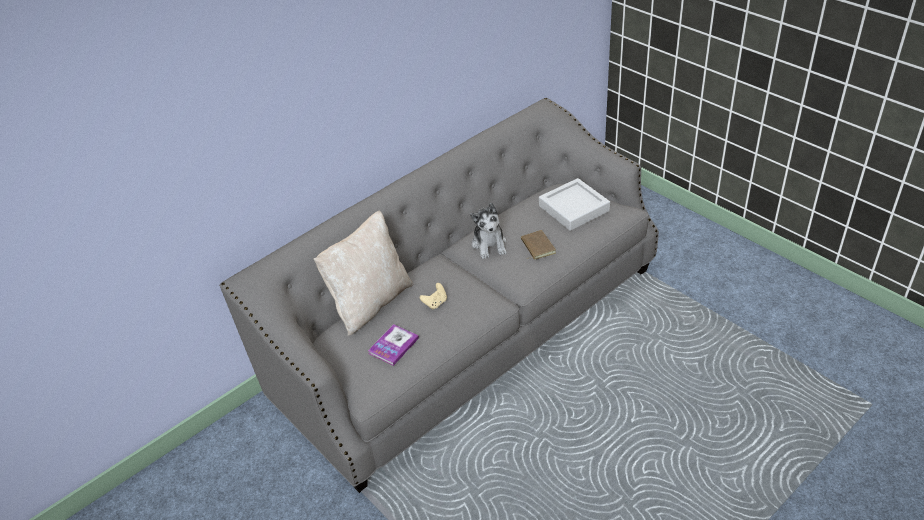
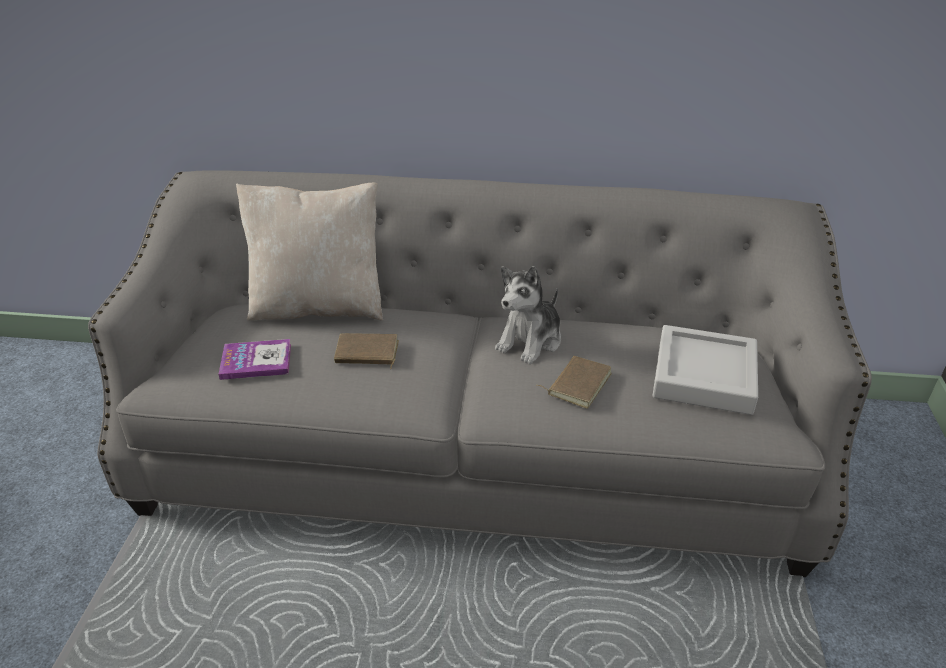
camera: 45 degrees right, 5 degrees down
beige game controller [420,283,447,310] -> brown book [334,333,399,369]

